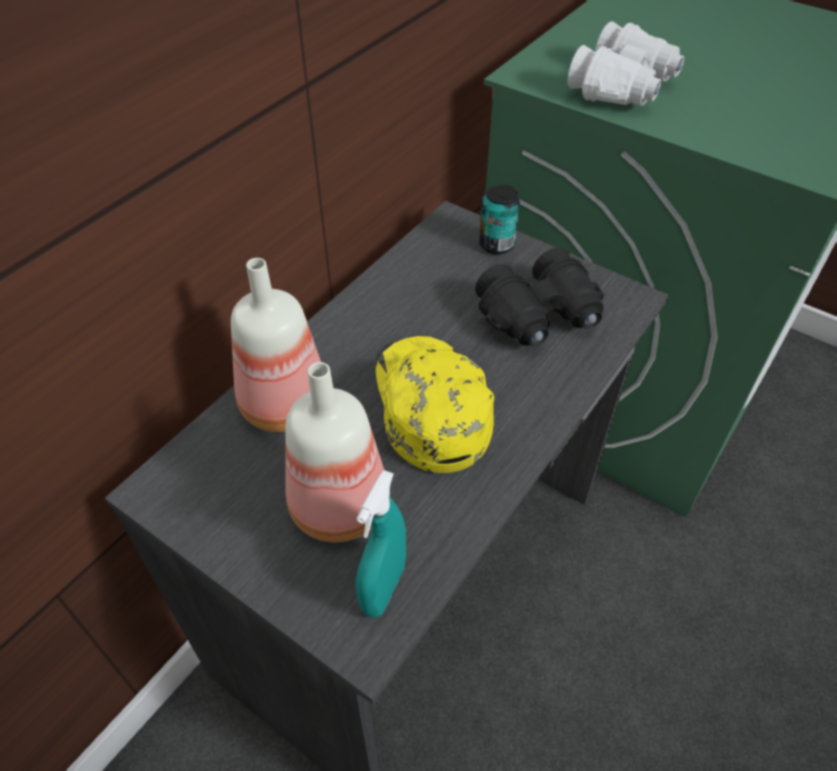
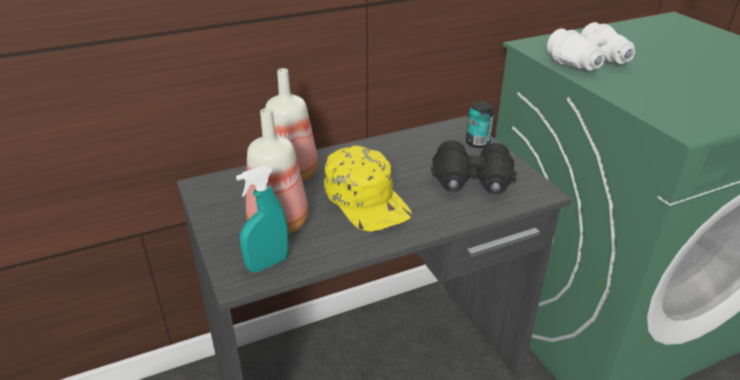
camera: 30 degrees right, 15 degrees down
yellow cap [376,336,494,473] -> yellow cap turned 135 degrees clockwise [324,146,412,232]

